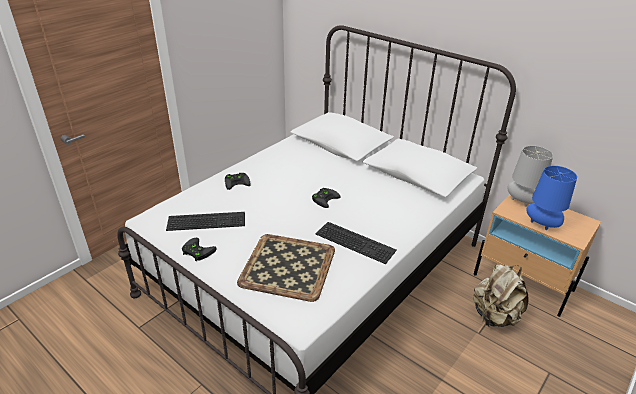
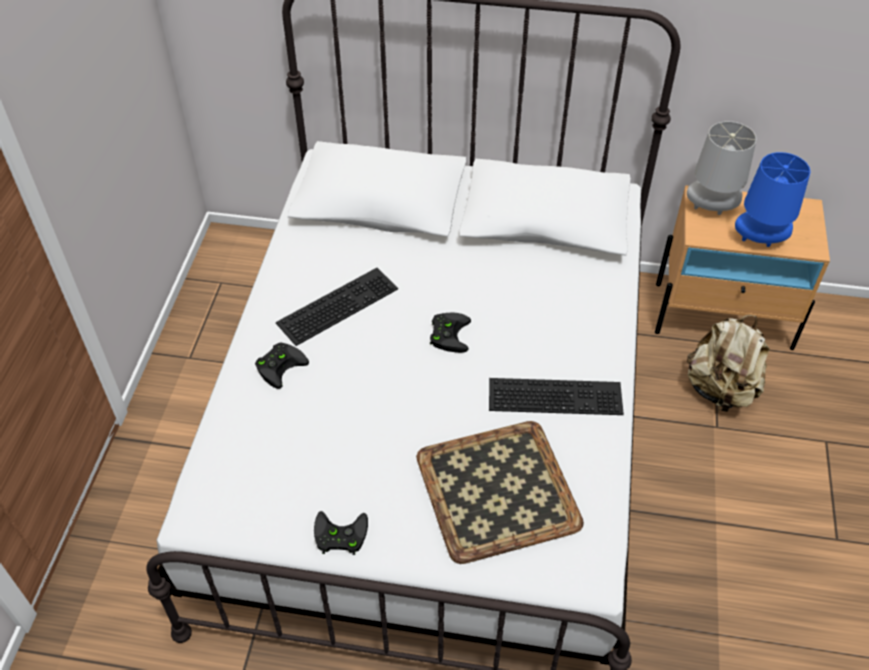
camera: 30 degrees left, 15 degrees up
keyboard [166,212,245,231] -> keyboard moved to [276,268,398,346]

